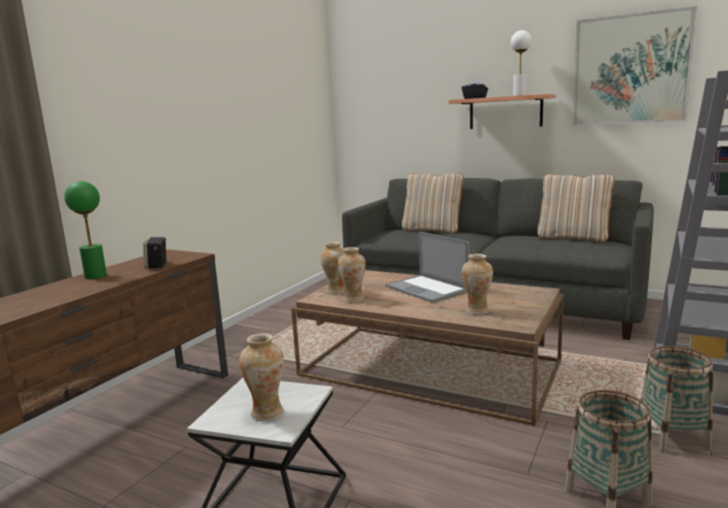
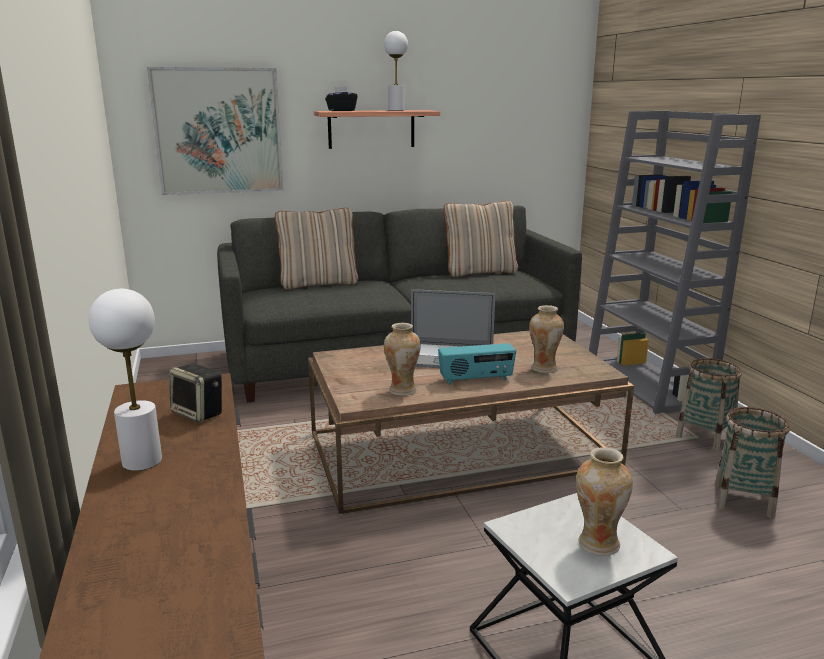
camera: 45 degrees left, 5 degrees up
green table lamp [64,181,107,279] -> white table lamp [89,289,162,471]
vase [320,242,345,294] -> none
picture [572,6,697,125] -> picture moved to [147,67,284,195]
none -> radio [438,343,516,384]

